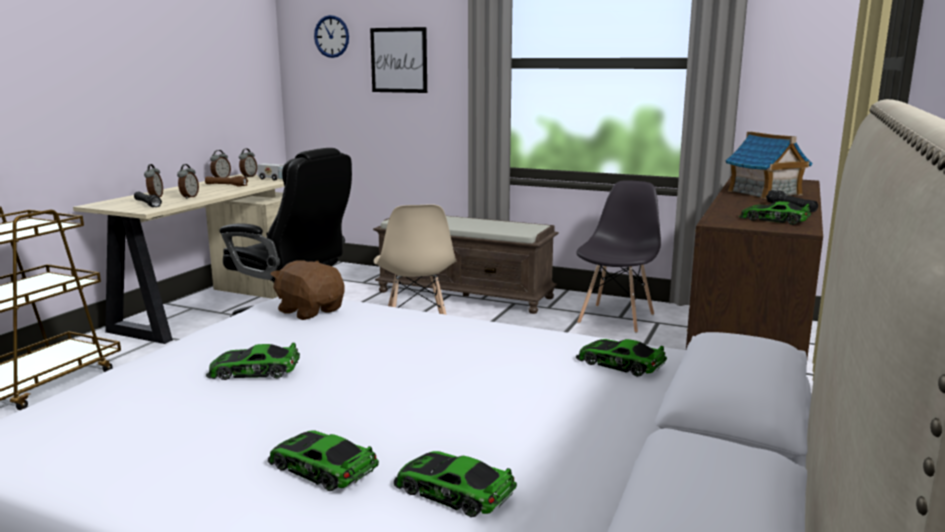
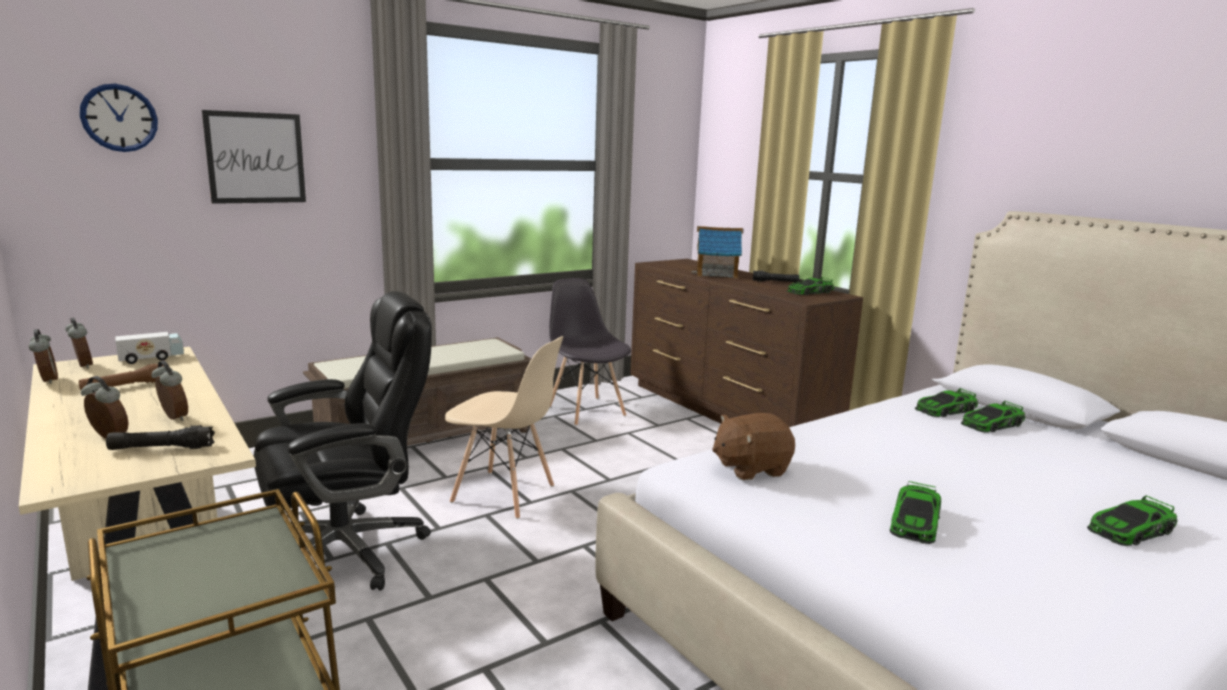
camera: 60 degrees left, 0 degrees up
toy car [394,451,517,517] -> toy car moved to [961,401,1025,433]

